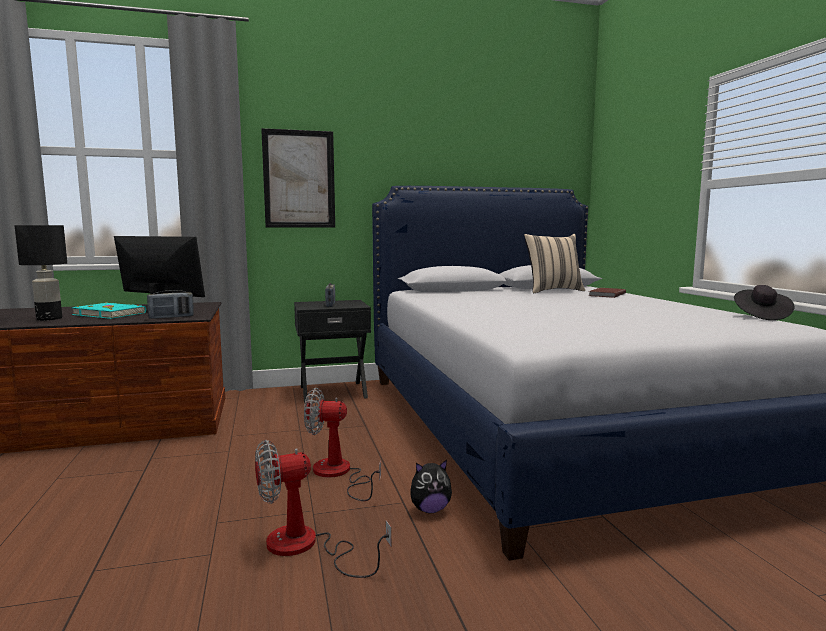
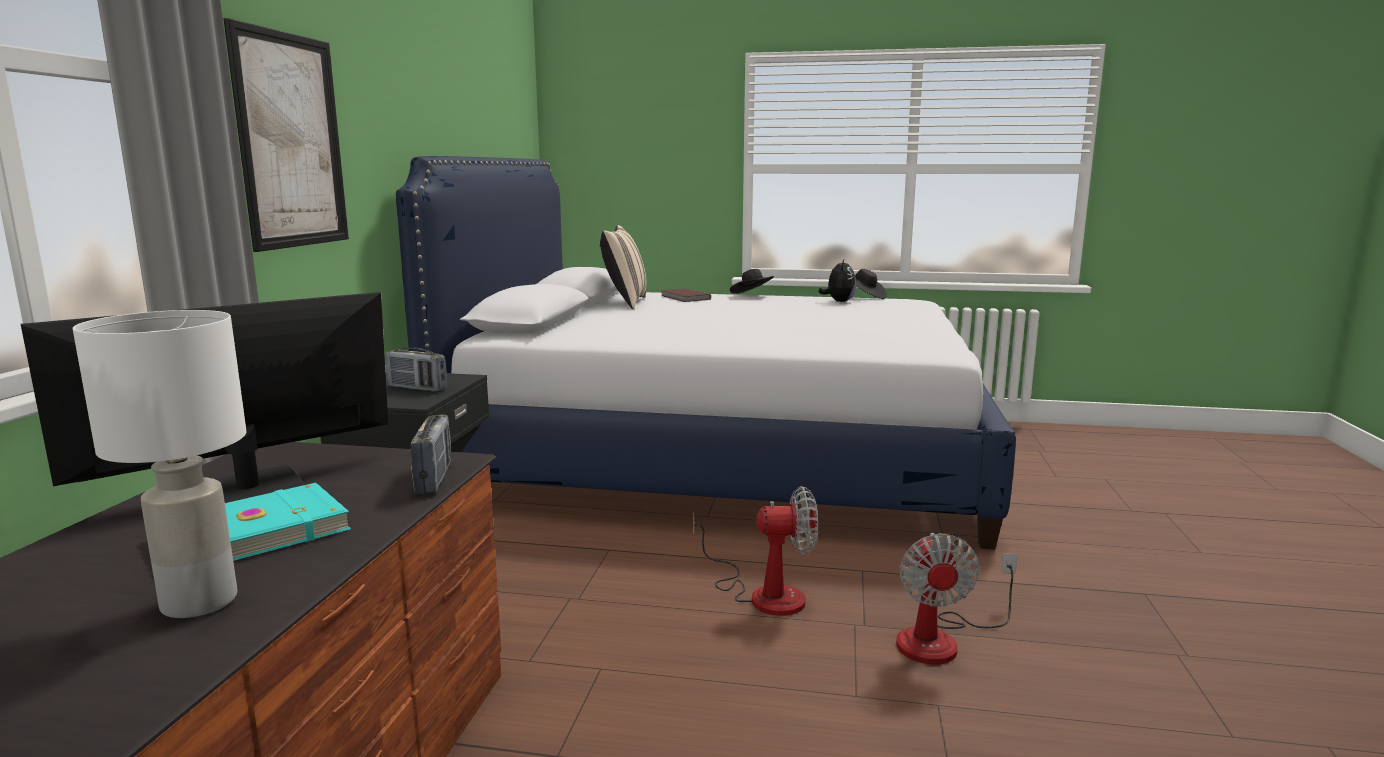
camera: 65 degrees left, 5 degrees up
black table lamp [14,225,67,320] -> white table lamp [73,310,246,618]
fan [304,388,381,501] -> fan turned 120 degrees counterclockwise [693,486,818,616]
plush toy [410,460,452,513] -> plush toy moved to [818,258,856,302]
none -> black hat [730,269,774,294]

